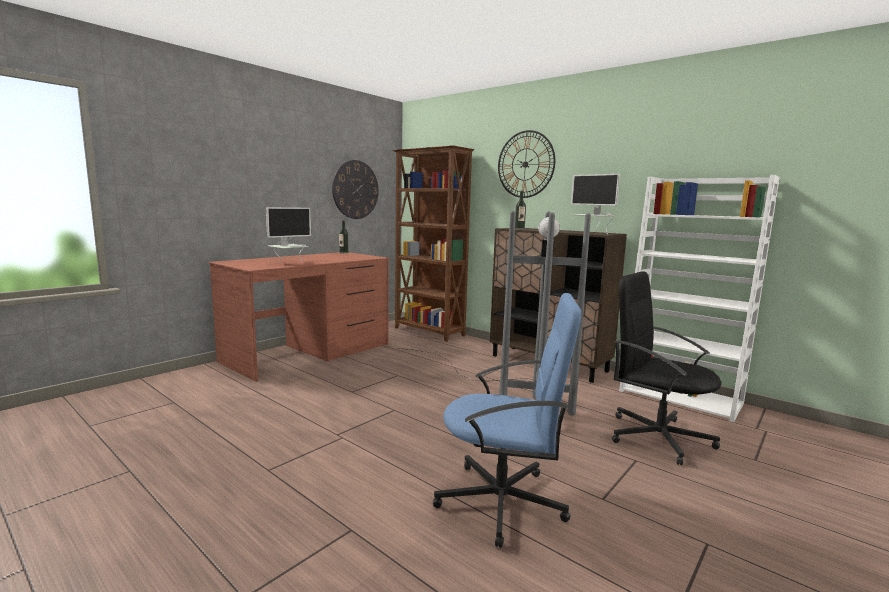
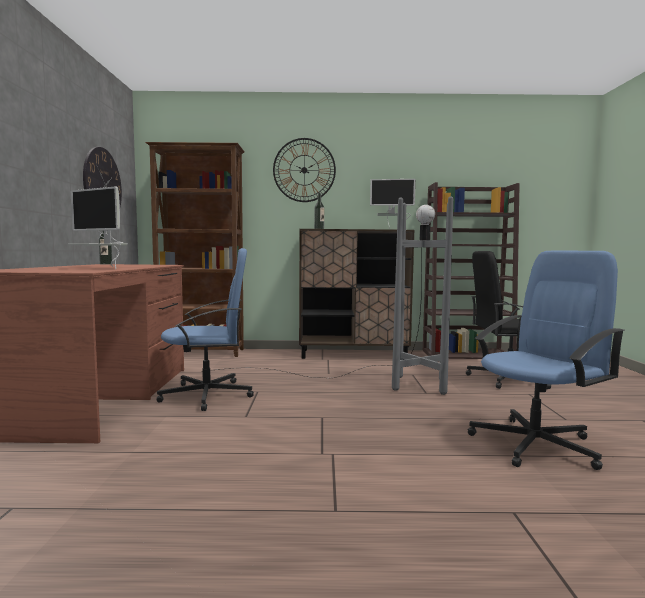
camera: 40 degrees left, 5 degrees down
monitor [266,207,311,262] -> monitor turned 120 degrees clockwise [69,186,128,269]
white bookcase [619,175,780,422] -> brown bookcase [423,182,520,359]
none -> blue office chair [156,248,254,411]

